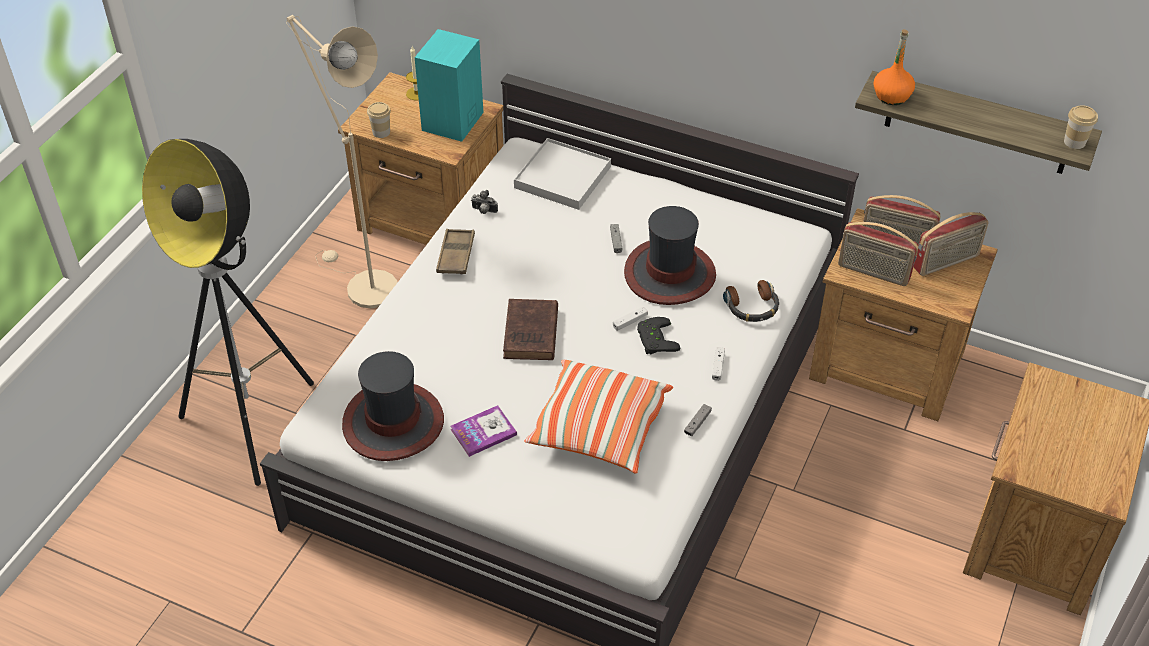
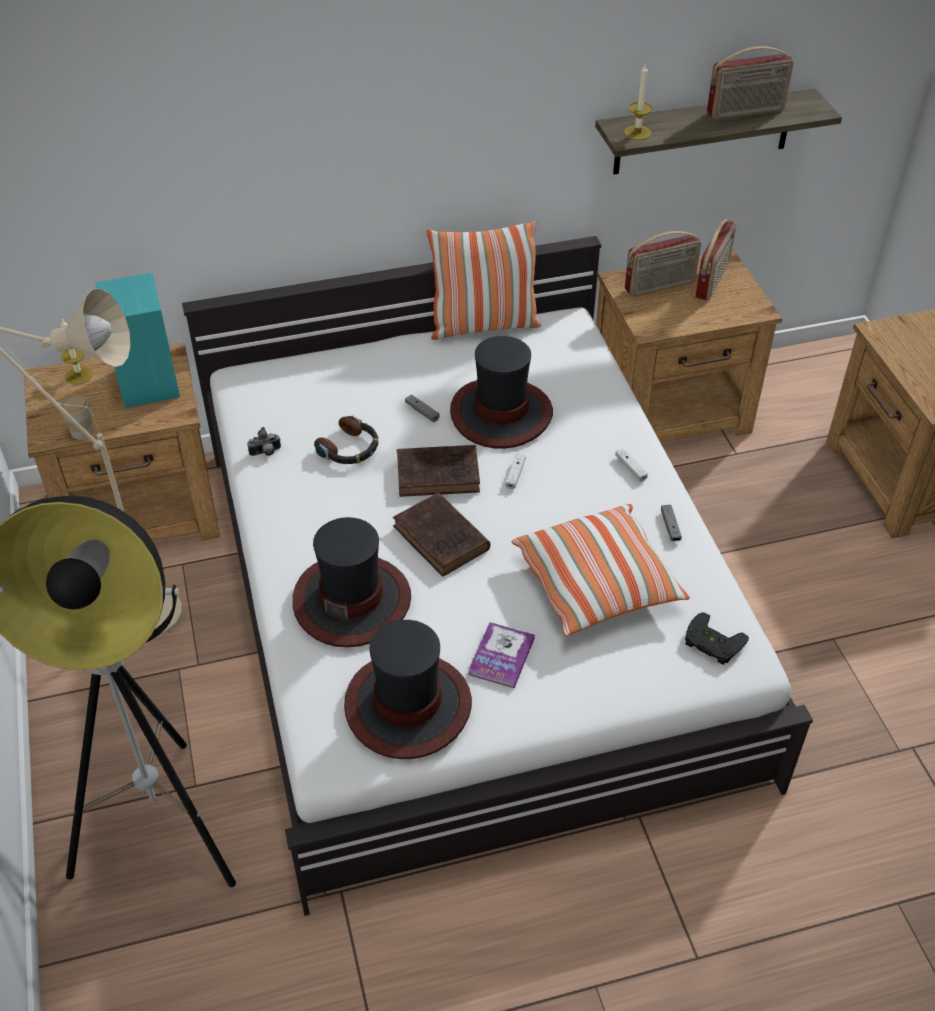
camera: 40 degrees left, 0 degrees up
brown tray [436,229,475,275] -> none
white tray [514,138,611,210] -> none
black game controller [637,317,680,354] -> black game controller moved to [685,612,749,665]
headphones [723,280,779,322] -> headphones moved to [314,415,378,464]
radio [838,222,919,286] -> radio moved to [707,46,794,120]
orange bottle [874,29,915,105] -> candle [624,65,652,140]
cup [1064,105,1098,149] -> none
none -> hat [292,517,411,648]
none -> brown book [397,445,480,497]
none -> pillow [426,221,541,340]

